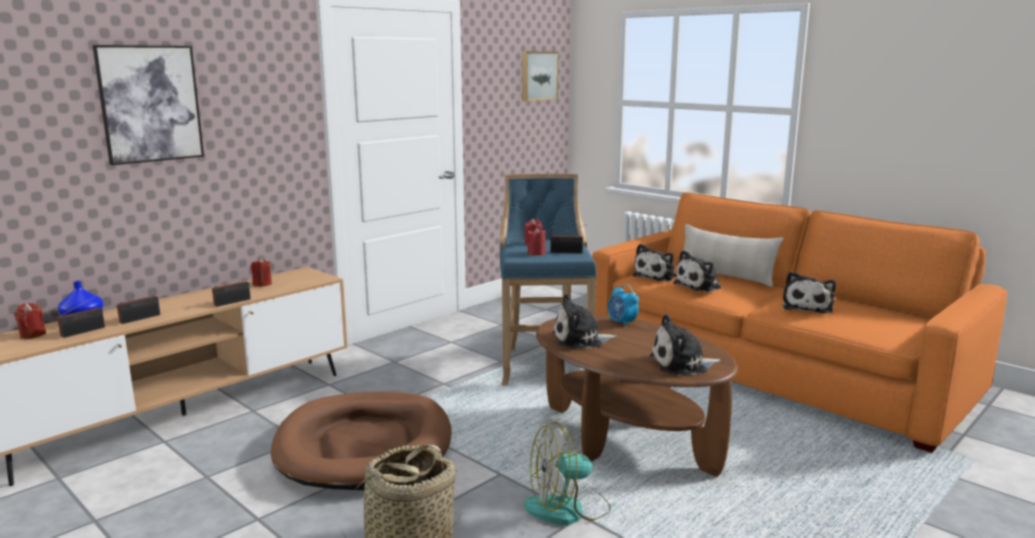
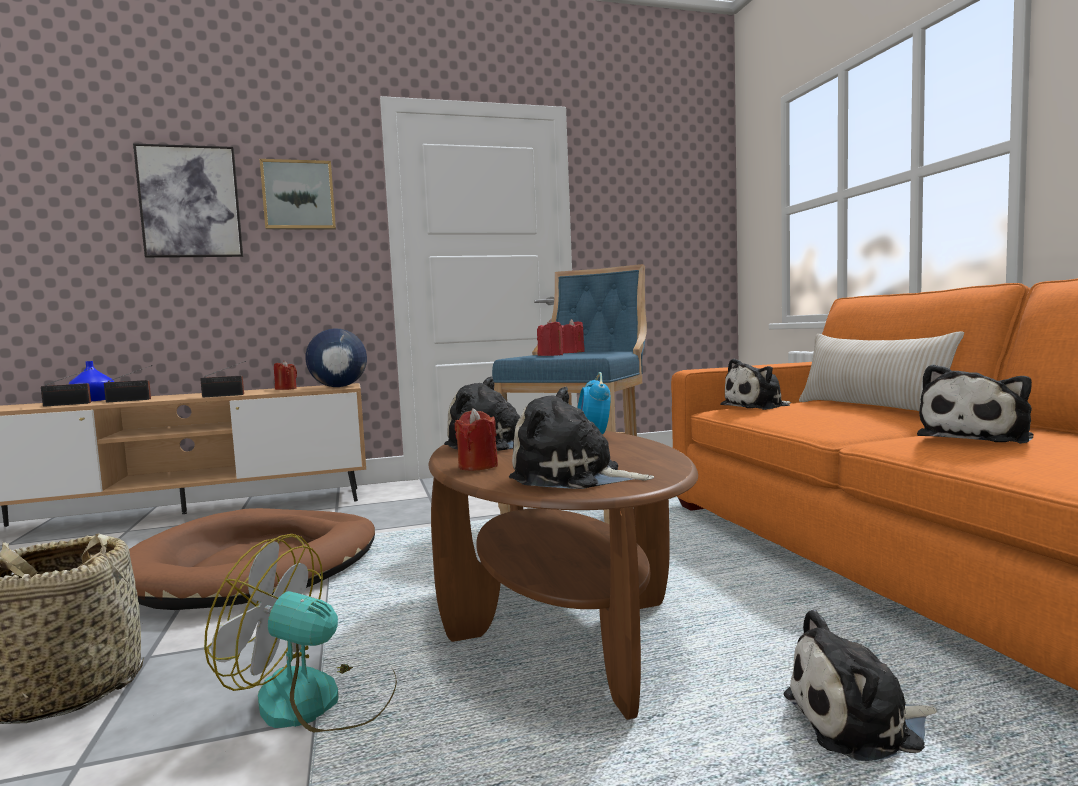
camera: 30 degrees right, 10 degrees down
red candle [14,303,46,339] -> red candle moved to [455,408,498,471]
picture [522,51,559,101] -> picture moved to [260,159,336,229]
radio [550,225,585,254] -> none
plush toy [673,250,721,292] -> plush toy moved to [783,610,937,761]
none -> globe [305,328,367,387]

